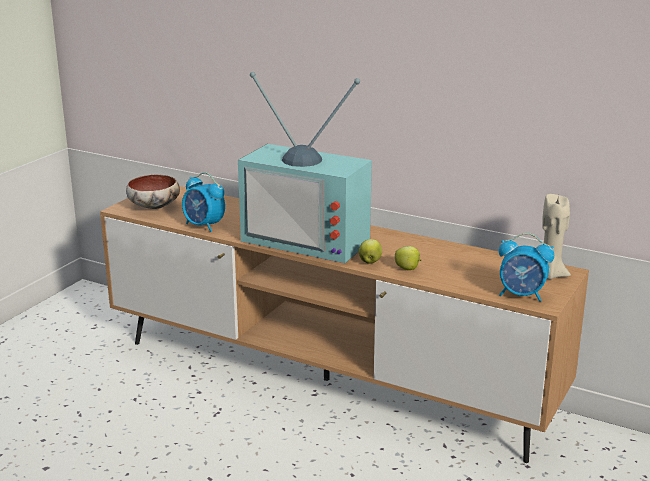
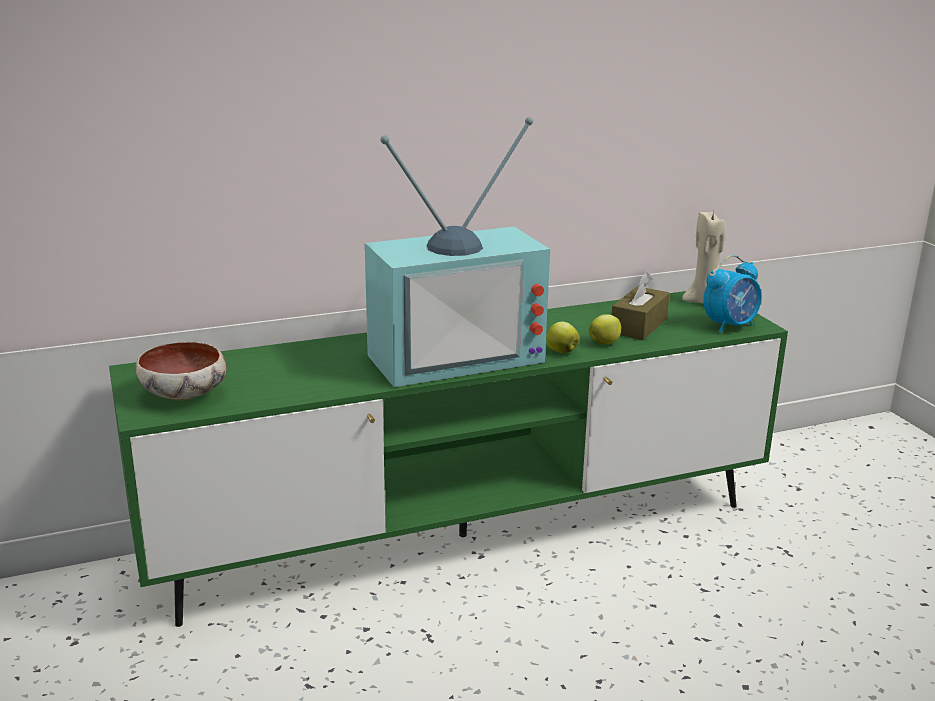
camera: 50 degrees left, 0 degrees up
brown tv stand [100,186,589,463] -> green tv stand [109,291,788,627]
alarm clock [182,172,225,232] -> none
none -> brown tissue box [611,272,669,340]

